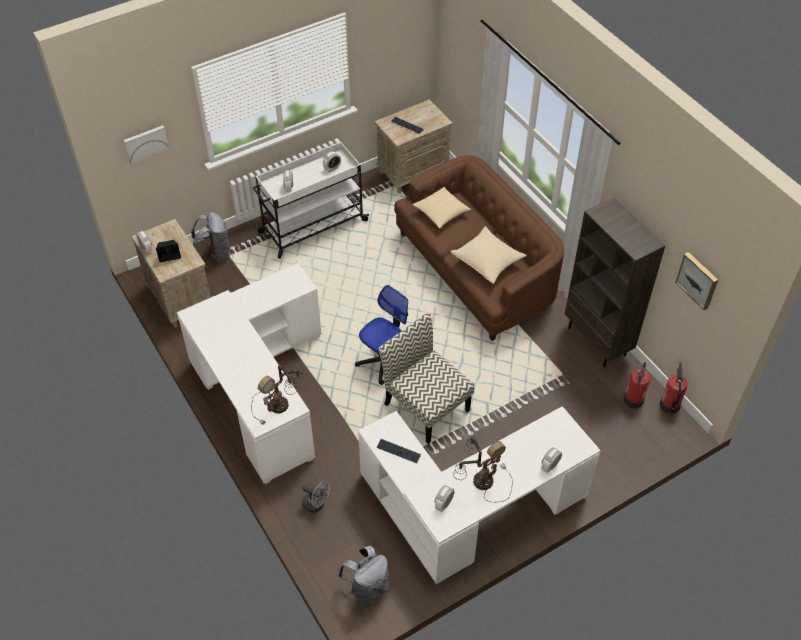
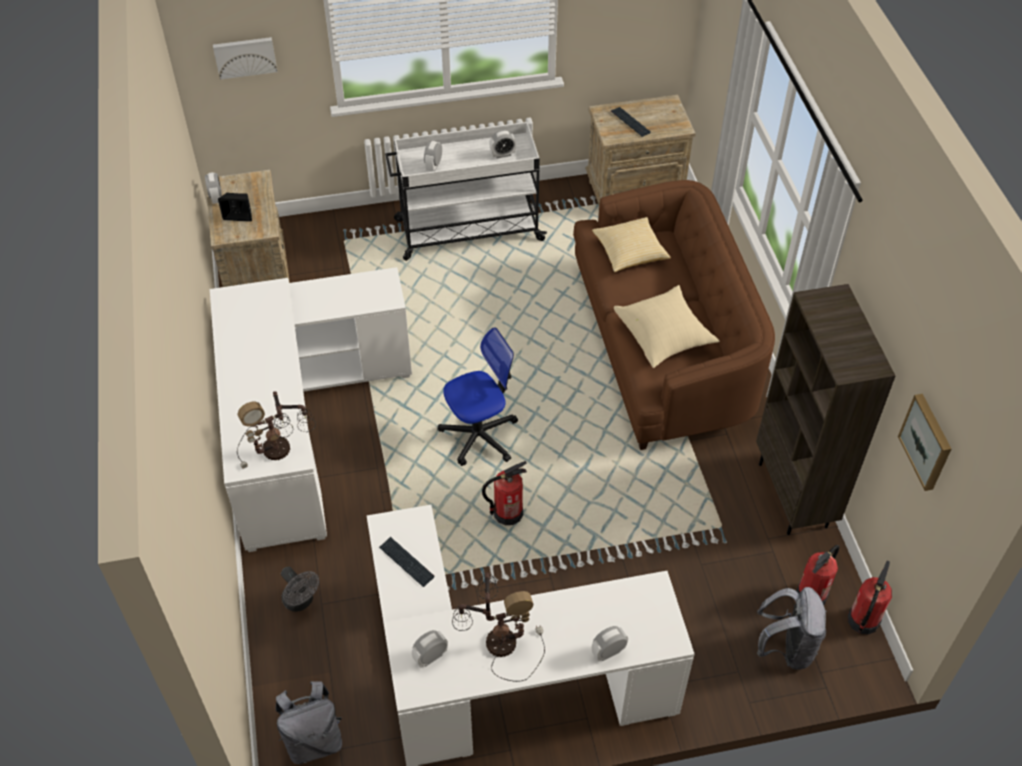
camera: 20 degrees right, 0 degrees up
grey backpack [191,212,229,263] -> grey backpack moved to [757,587,827,670]
chair [378,313,474,444] -> fire extinguisher [482,461,527,525]

